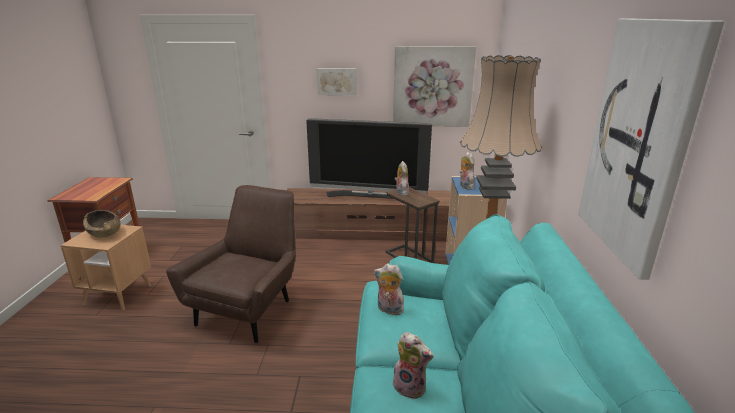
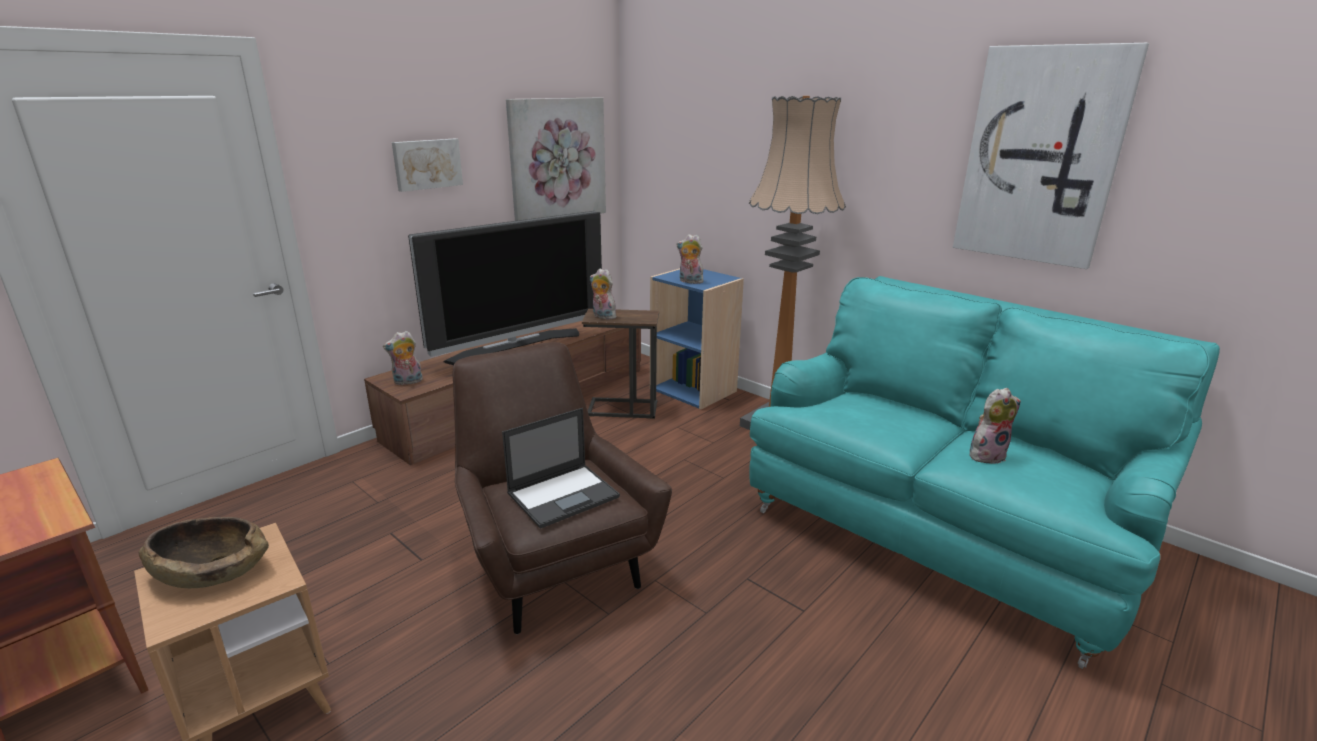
camera: 50 degrees left, 0 degrees up
plush toy [374,264,404,315] -> plush toy moved to [383,331,423,385]
none -> laptop [502,408,620,529]

